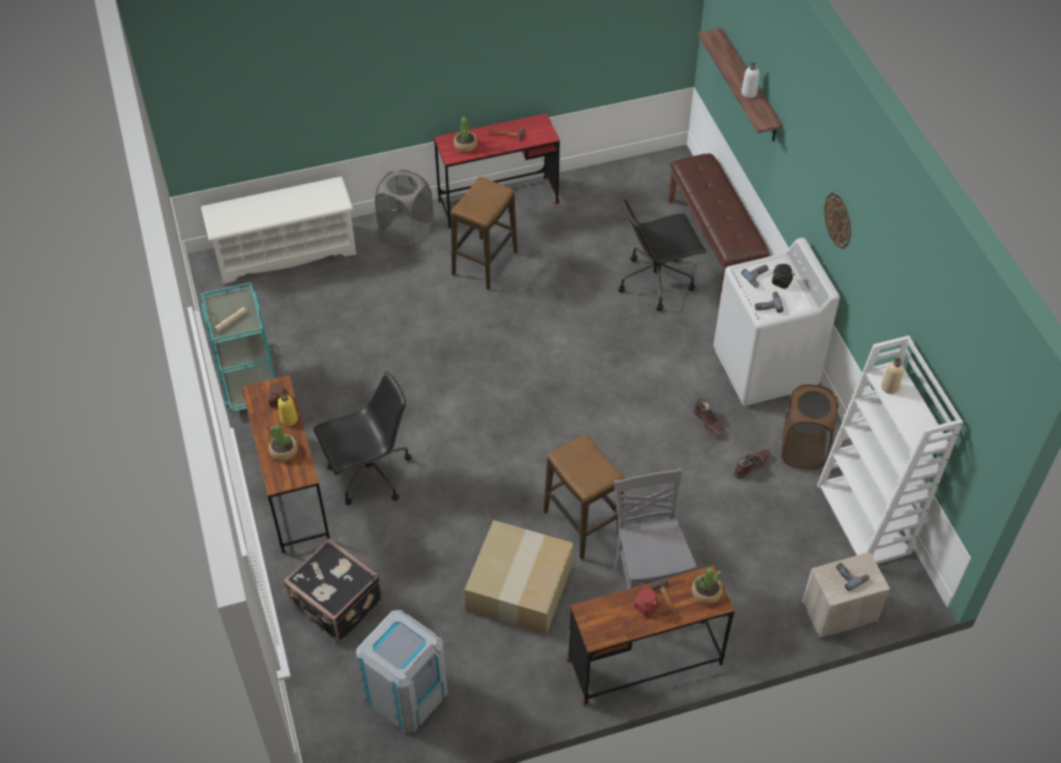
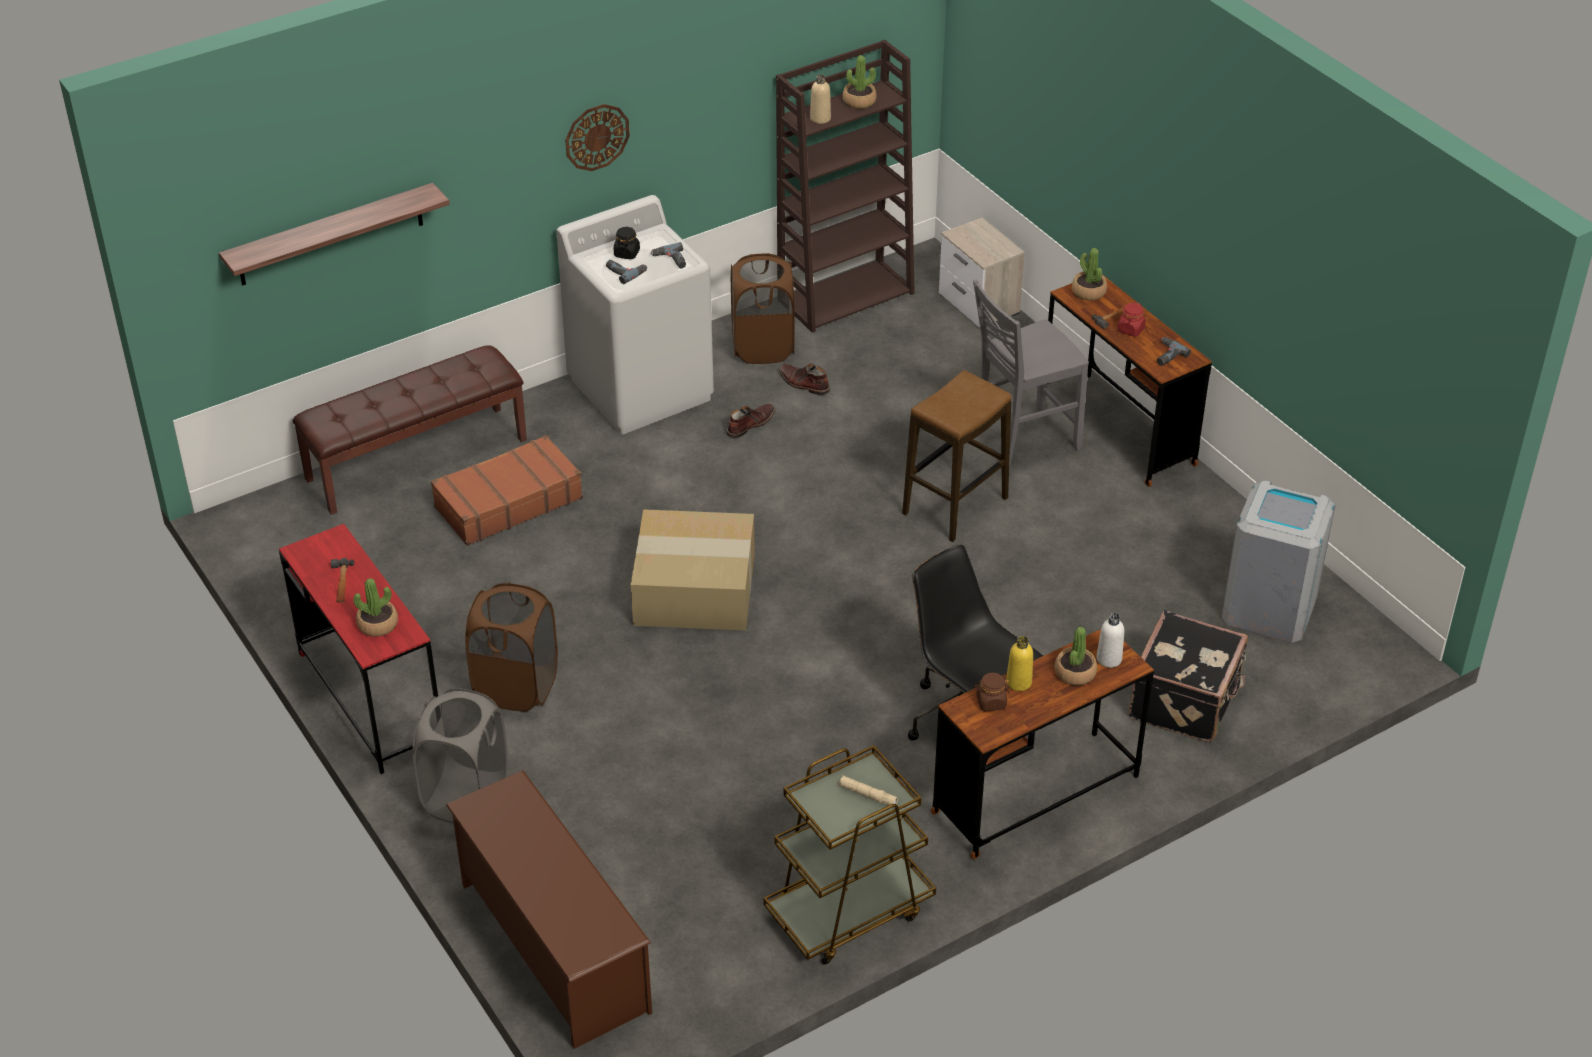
camera: 105 degrees left, 10 degrees down
white shoe rack [201,177,356,284] -> brown shoe rack [446,770,652,1049]
turquoise cart [201,282,276,412] -> brown cart [764,745,936,965]
stool [451,176,518,290] -> brown laundry basket [465,583,558,712]
cardboard box [464,520,574,635] -> cardboard box moved to [631,509,755,631]
black office chair [618,198,706,311] -> brown suitcase [431,435,583,546]
white bottle [741,62,759,98] -> white bottle moved to [1097,613,1124,668]
white bookcase [817,336,963,564] -> brown bookcase [776,40,915,333]
power drill [836,563,870,591] -> power drill moved to [1157,337,1191,366]
none -> potted plant [843,56,877,109]

